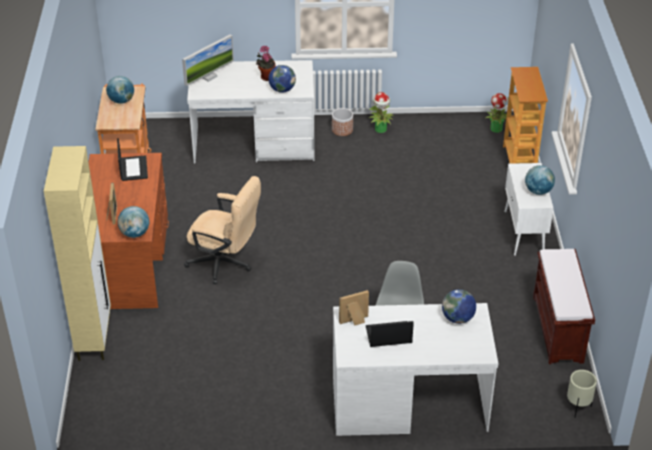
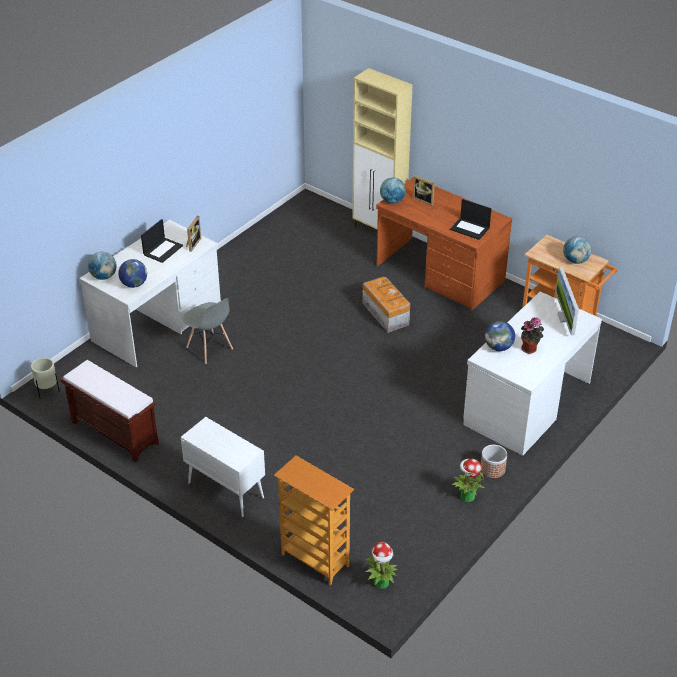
camera: 130 degrees right, 0 degrees up
beige office chair [184,176,261,284] -> storage box [362,277,410,333]
globe [525,165,555,195] -> globe moved to [88,252,117,280]

